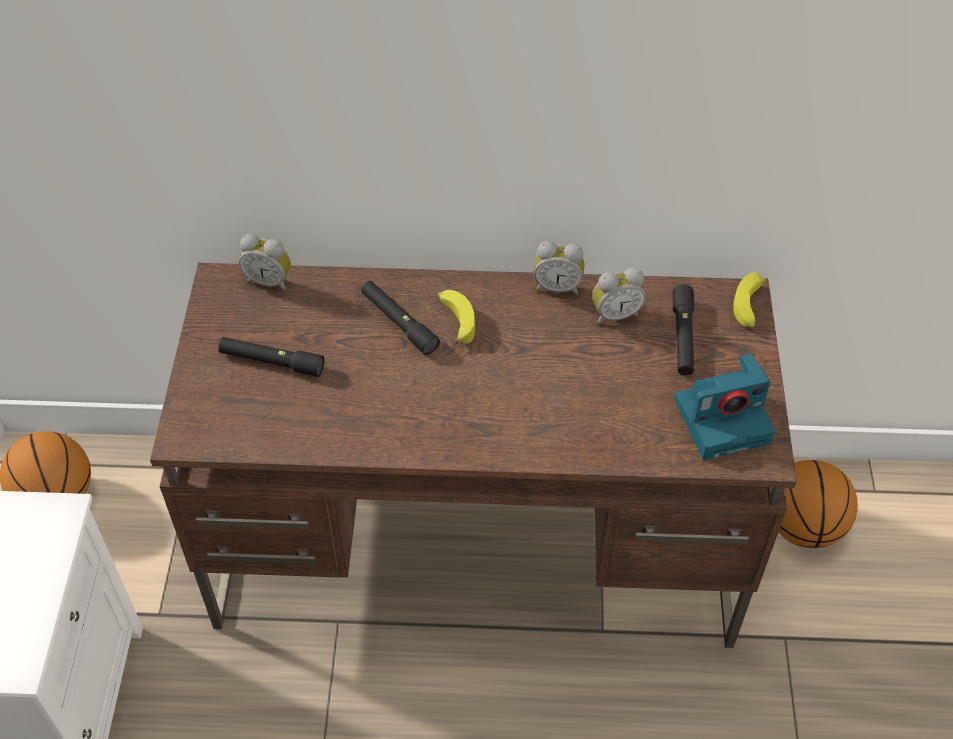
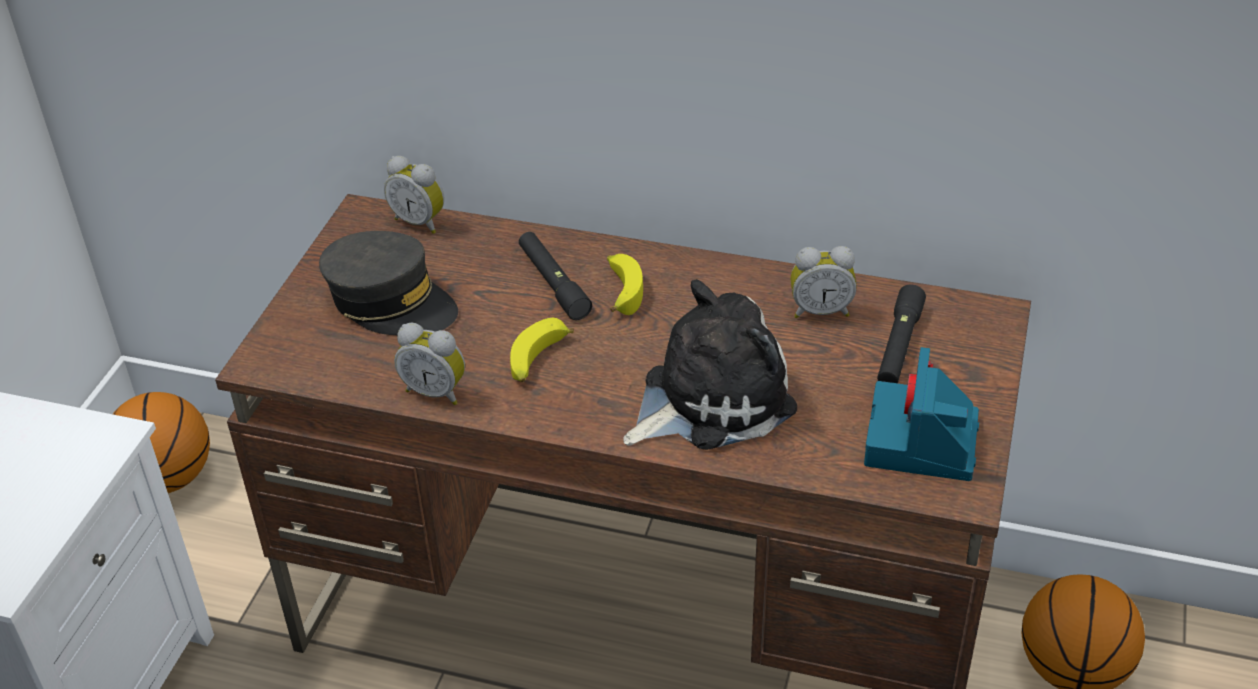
camera: 15 degrees right, 10 degrees down
black flashlight [218,337,325,377] -> grey cap [319,231,458,335]
alarm clock [534,241,584,295] -> alarm clock moved to [394,323,465,405]
camera [674,353,775,460] -> camera turned 105 degrees clockwise [864,347,979,481]
banana [733,272,768,328] -> banana moved to [510,318,574,382]
none -> plush toy [623,279,797,450]

